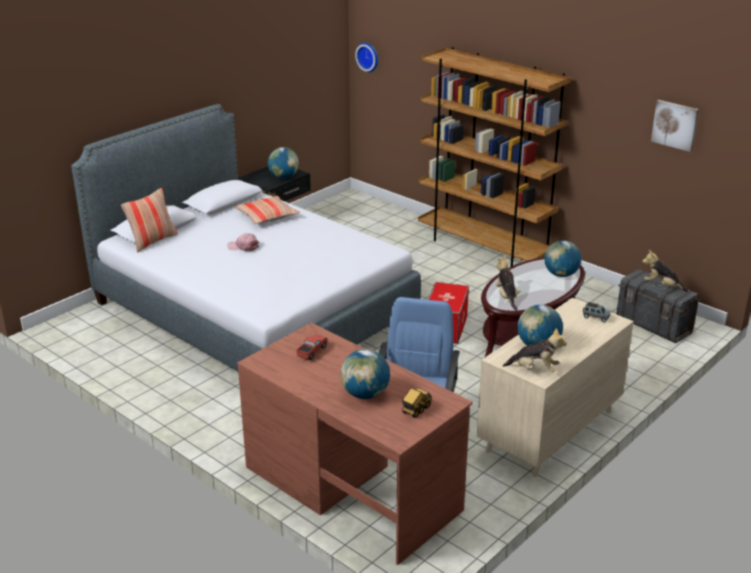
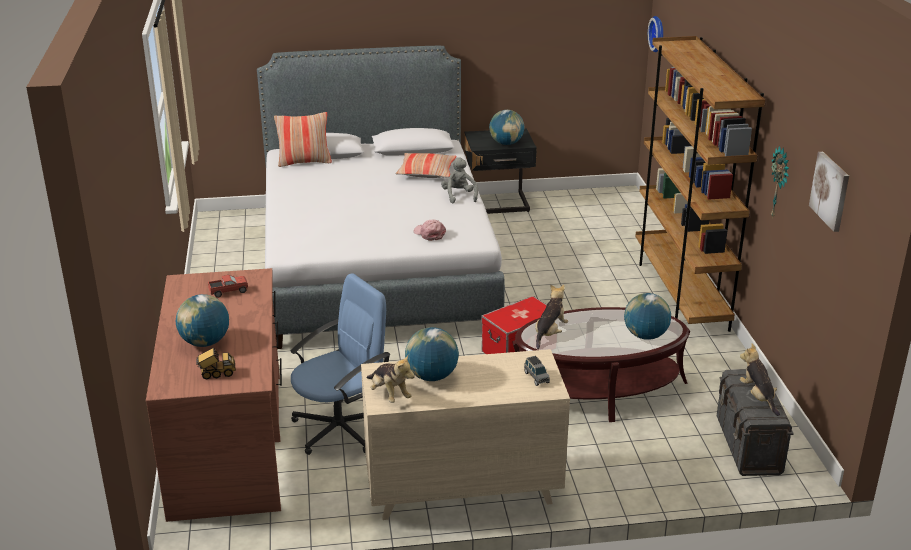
camera: 40 degrees right, 0 degrees up
pink cap [227,233,259,251] -> pink cap moved to [414,220,446,241]
none -> grey plush toy [441,157,478,203]
none -> wall clock [771,146,789,218]

